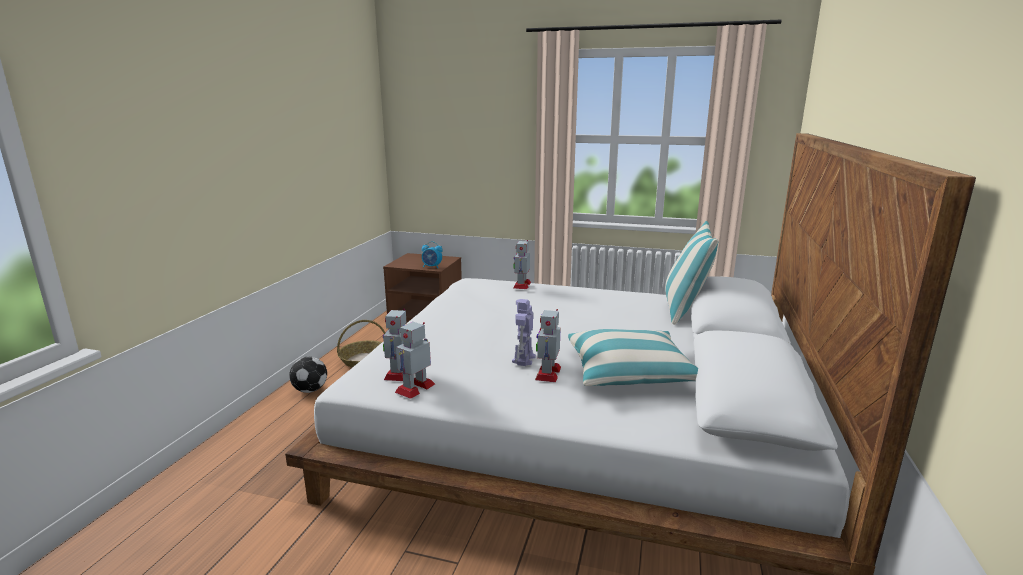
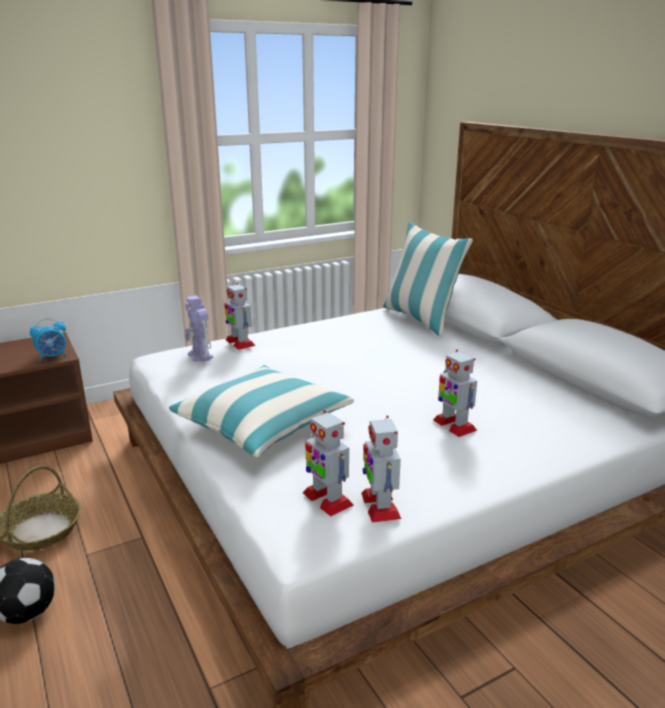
camera: 45 degrees left, 5 degrees up
toy robot [512,299,536,366] -> toy robot moved to [185,295,213,362]
pillow [568,329,698,386] -> pillow moved to [169,365,354,458]

